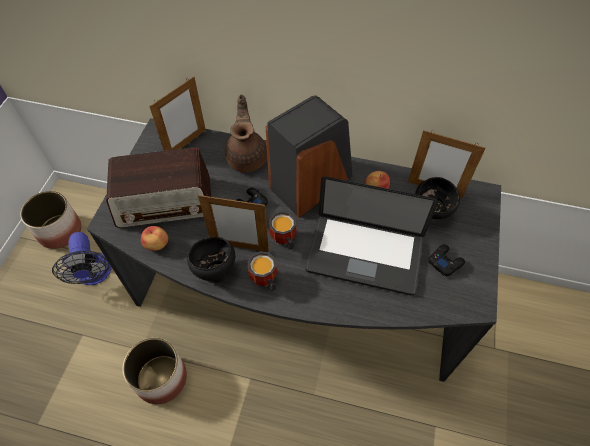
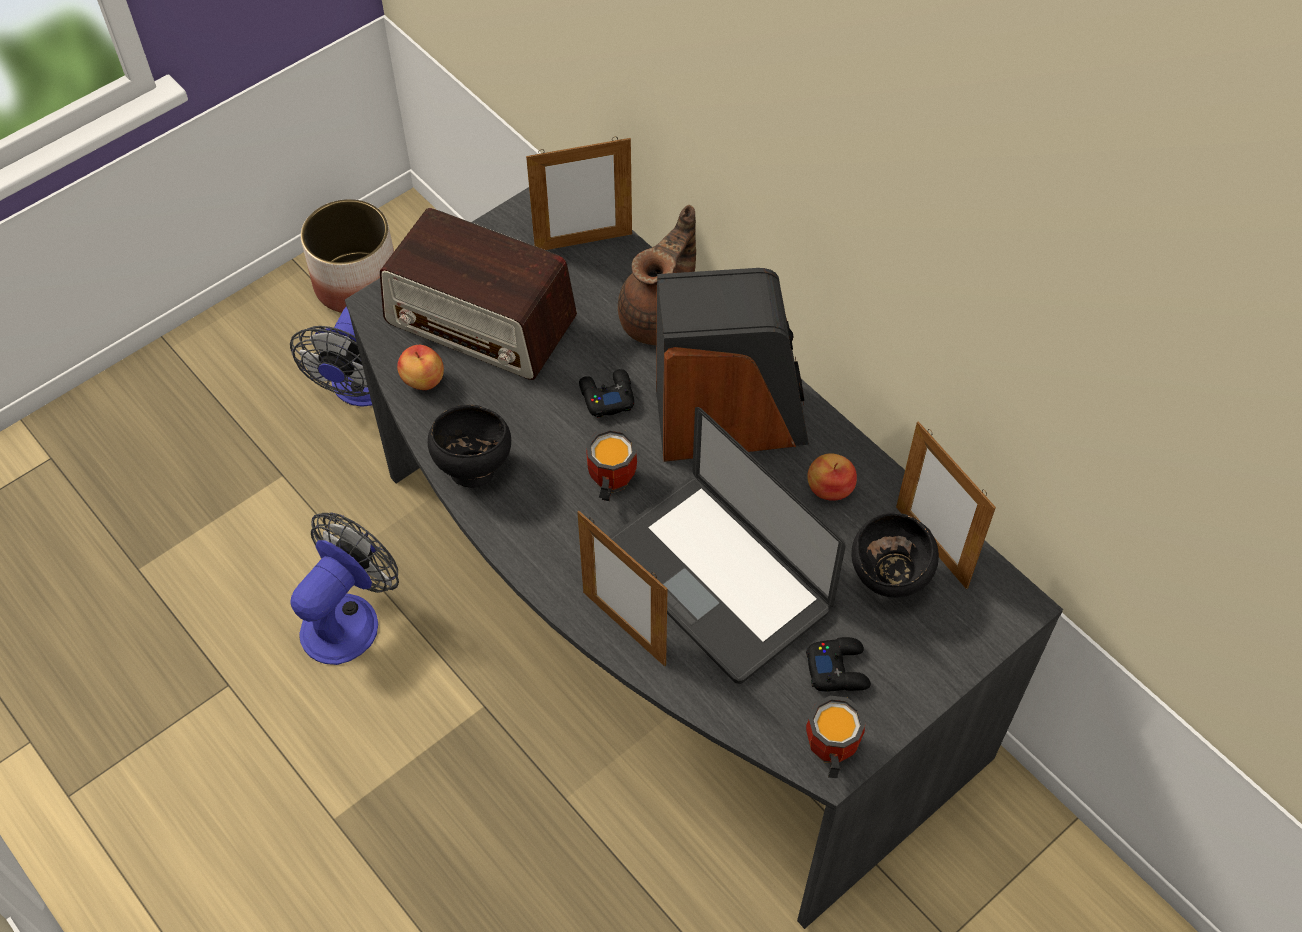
camera: 35 degrees right, 0 degrees up
planter [122,338,187,404] -> fan [290,512,399,665]
picture frame [198,194,269,252] -> picture frame moved to [577,511,668,667]
mug [247,251,277,291] -> mug moved to [806,696,866,778]

